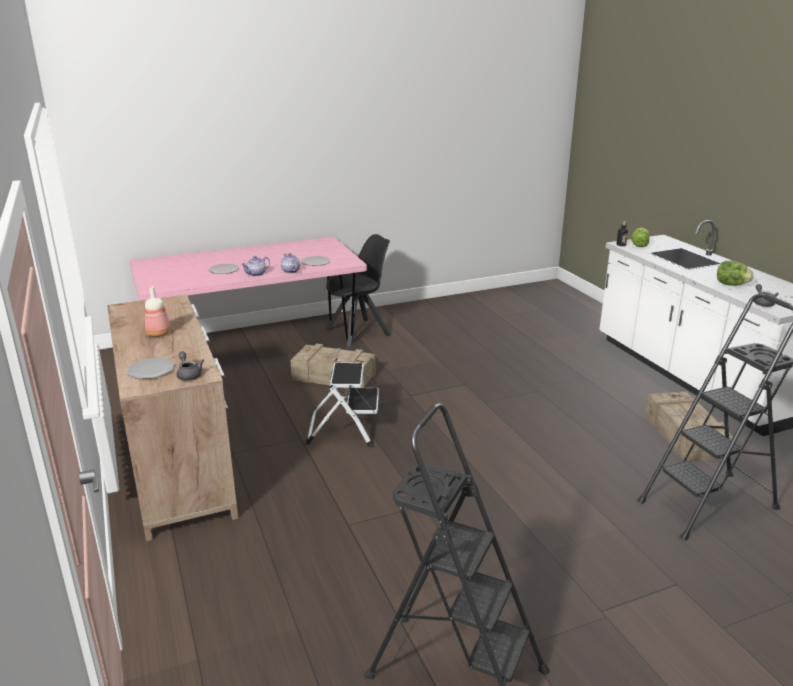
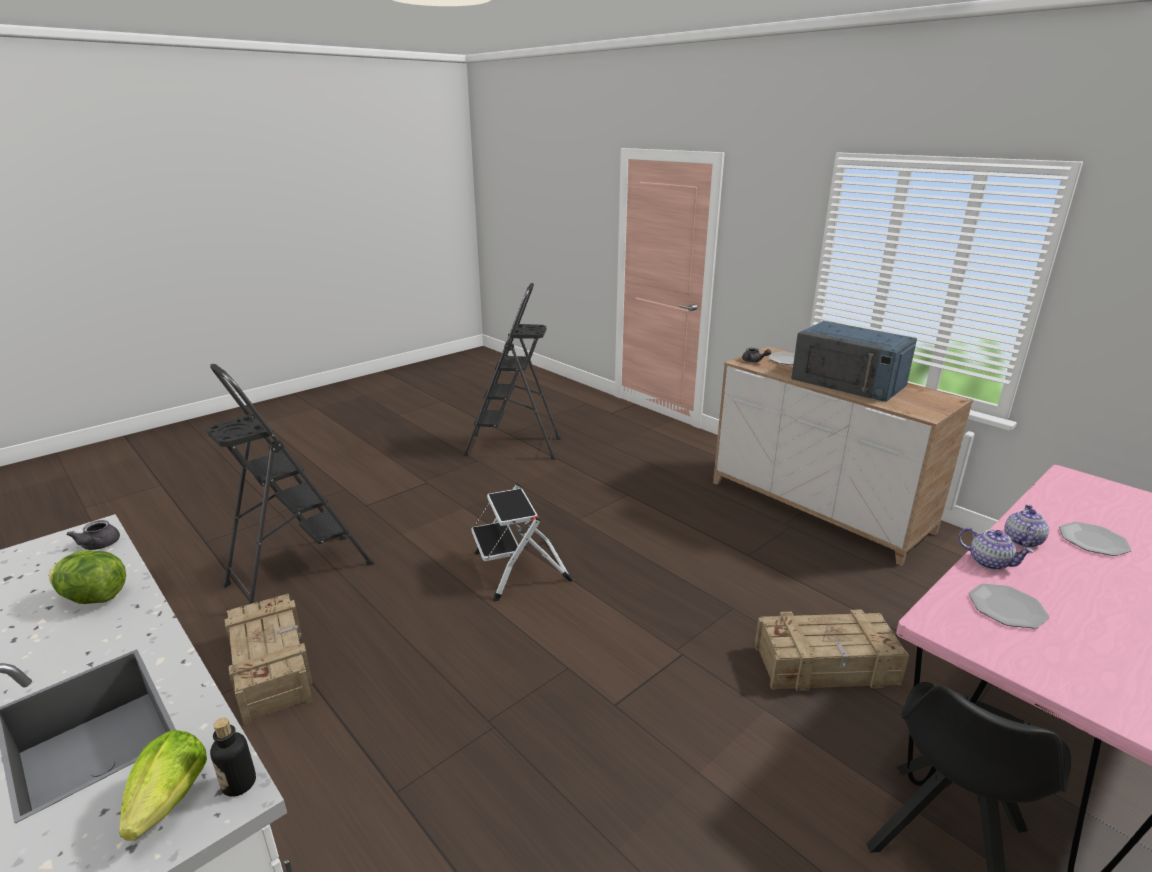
camera: 160 degrees right, 0 degrees up
bottle [145,286,171,337] -> blue microwave [791,321,917,402]
step ladder [305,358,379,447] -> step ladder moved to [471,483,573,602]

